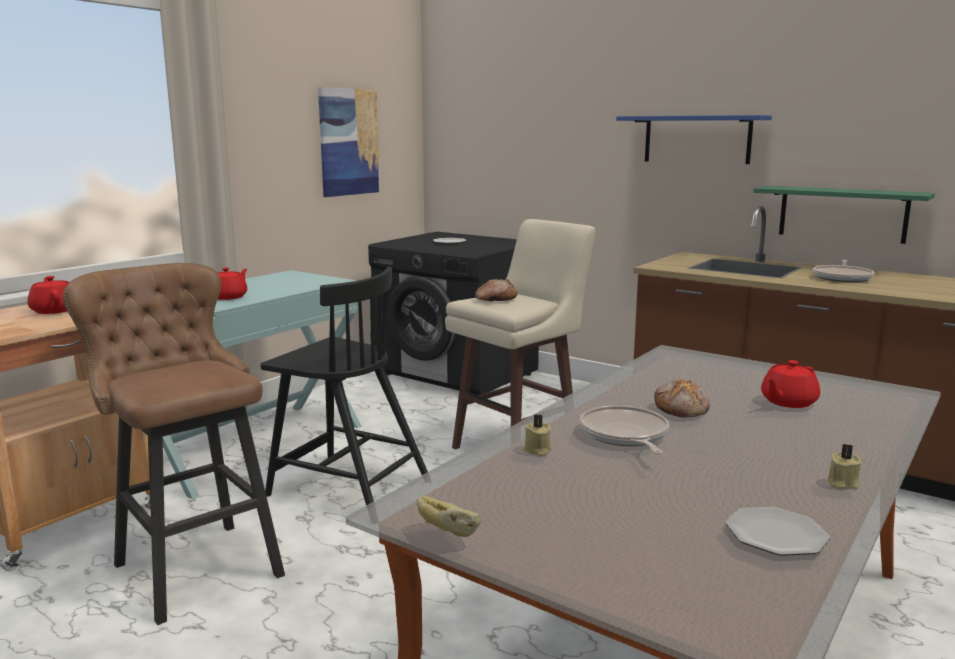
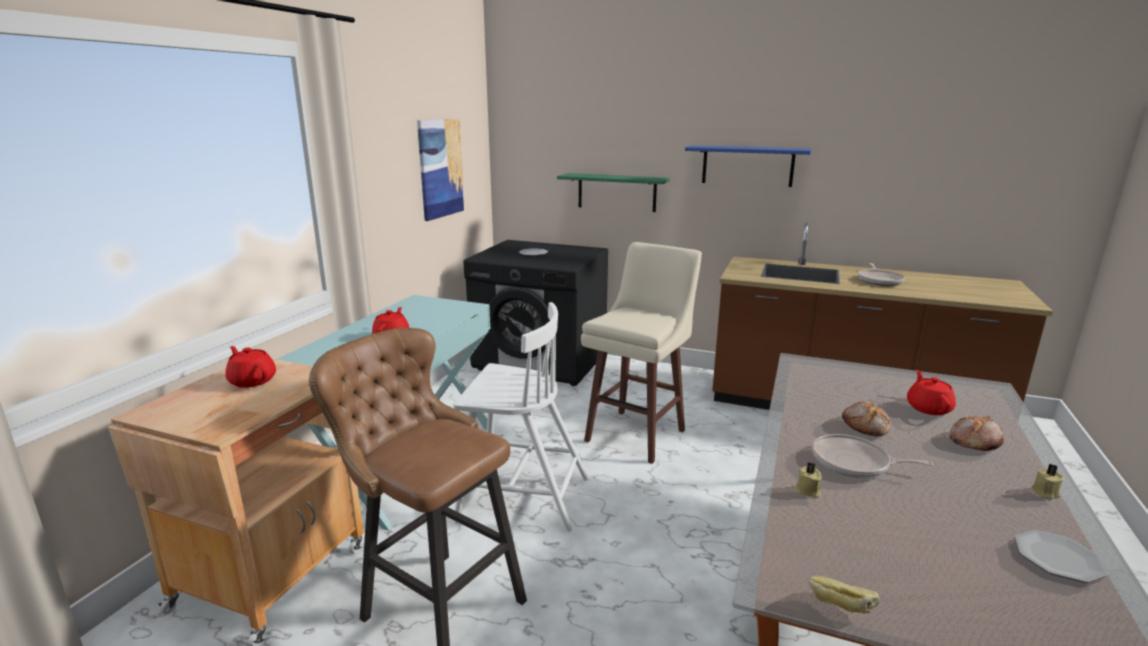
camera: 15 degrees left, 5 degrees up
black chair [260,267,428,505] -> white chair [453,302,589,532]
bread [475,279,518,301] -> bread moved to [949,416,1004,451]
frying pan [580,405,669,455] -> frying pan turned 45 degrees counterclockwise [812,434,934,478]
green shelf [753,186,935,244] -> green shelf moved to [557,173,670,212]
red teapot [761,360,820,408] -> red teapot turned 150 degrees clockwise [907,370,956,415]

